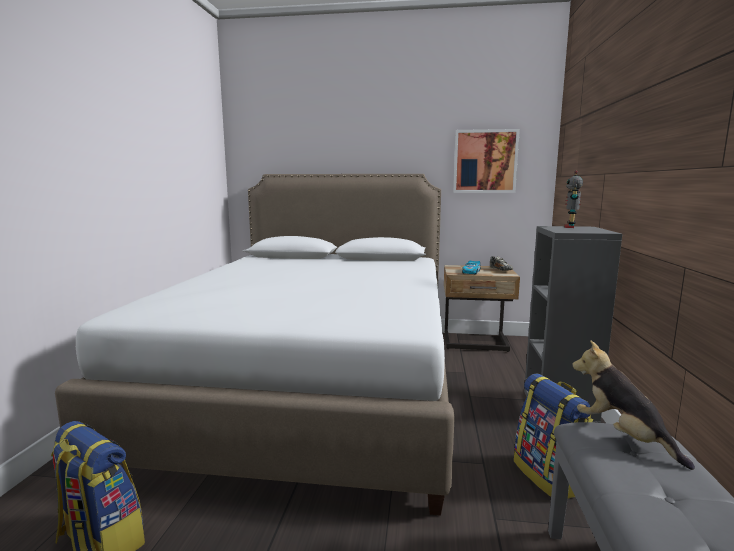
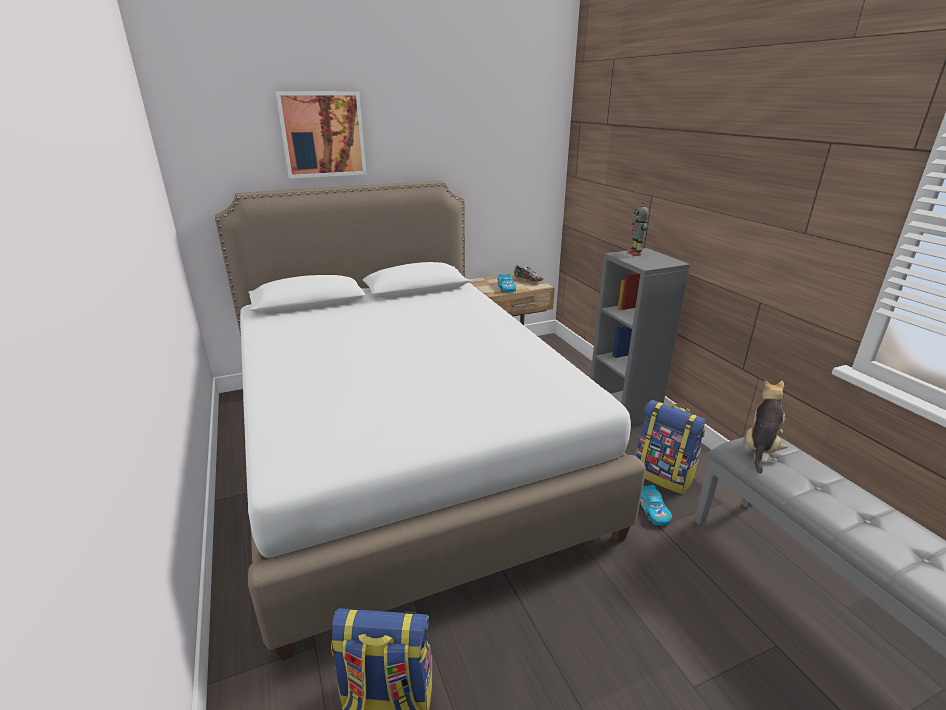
camera: 30 degrees left, 15 degrees up
picture [453,129,520,193] -> picture moved to [276,91,367,179]
plush toy [572,340,695,470] -> plush toy turned 90 degrees clockwise [746,380,788,474]
none -> toy car [640,485,672,526]

